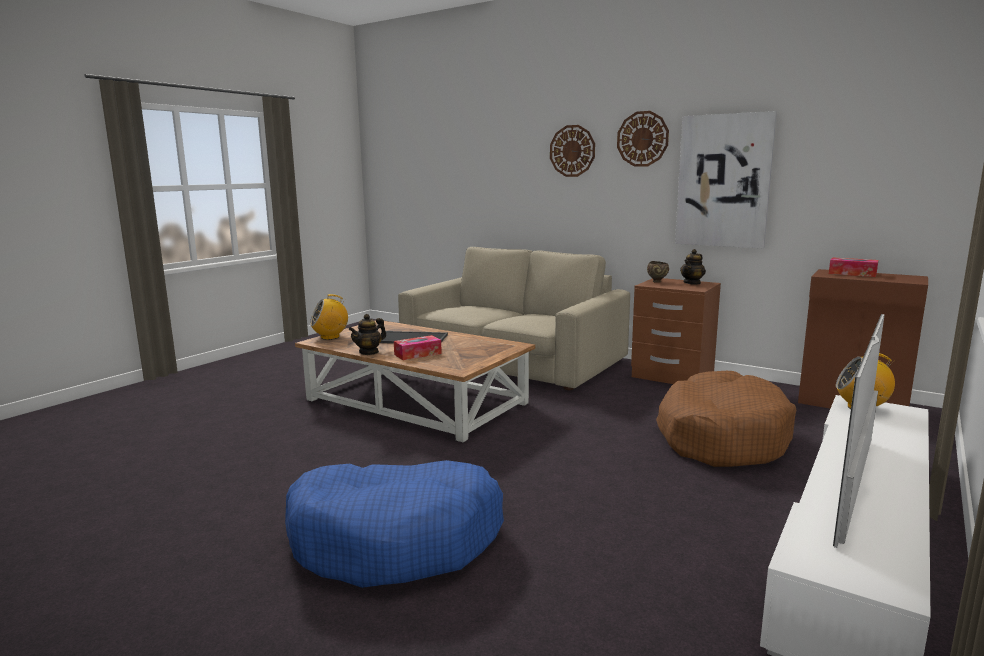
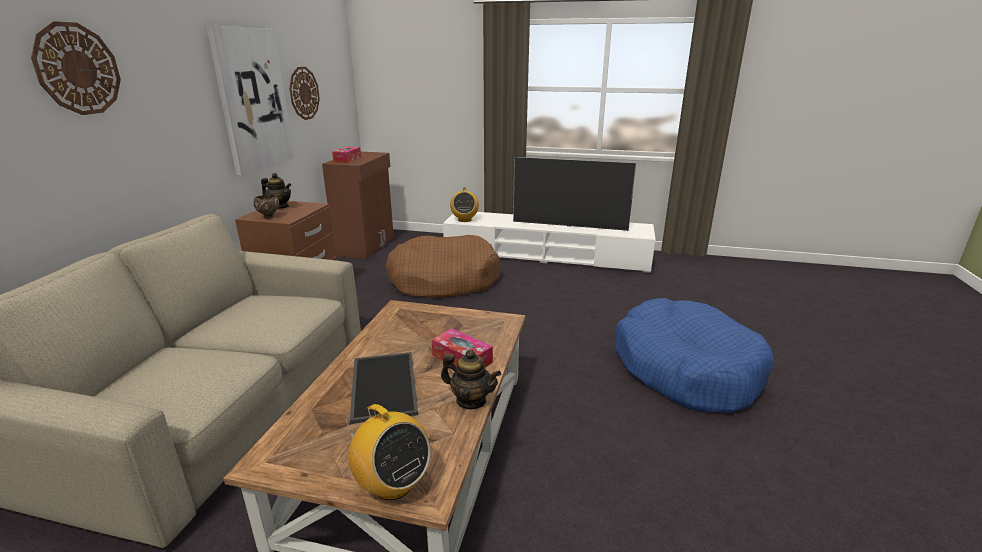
camera: 110 degrees left, 10 degrees up
wall clock [617,111,669,167] -> wall clock moved to [289,67,320,120]

